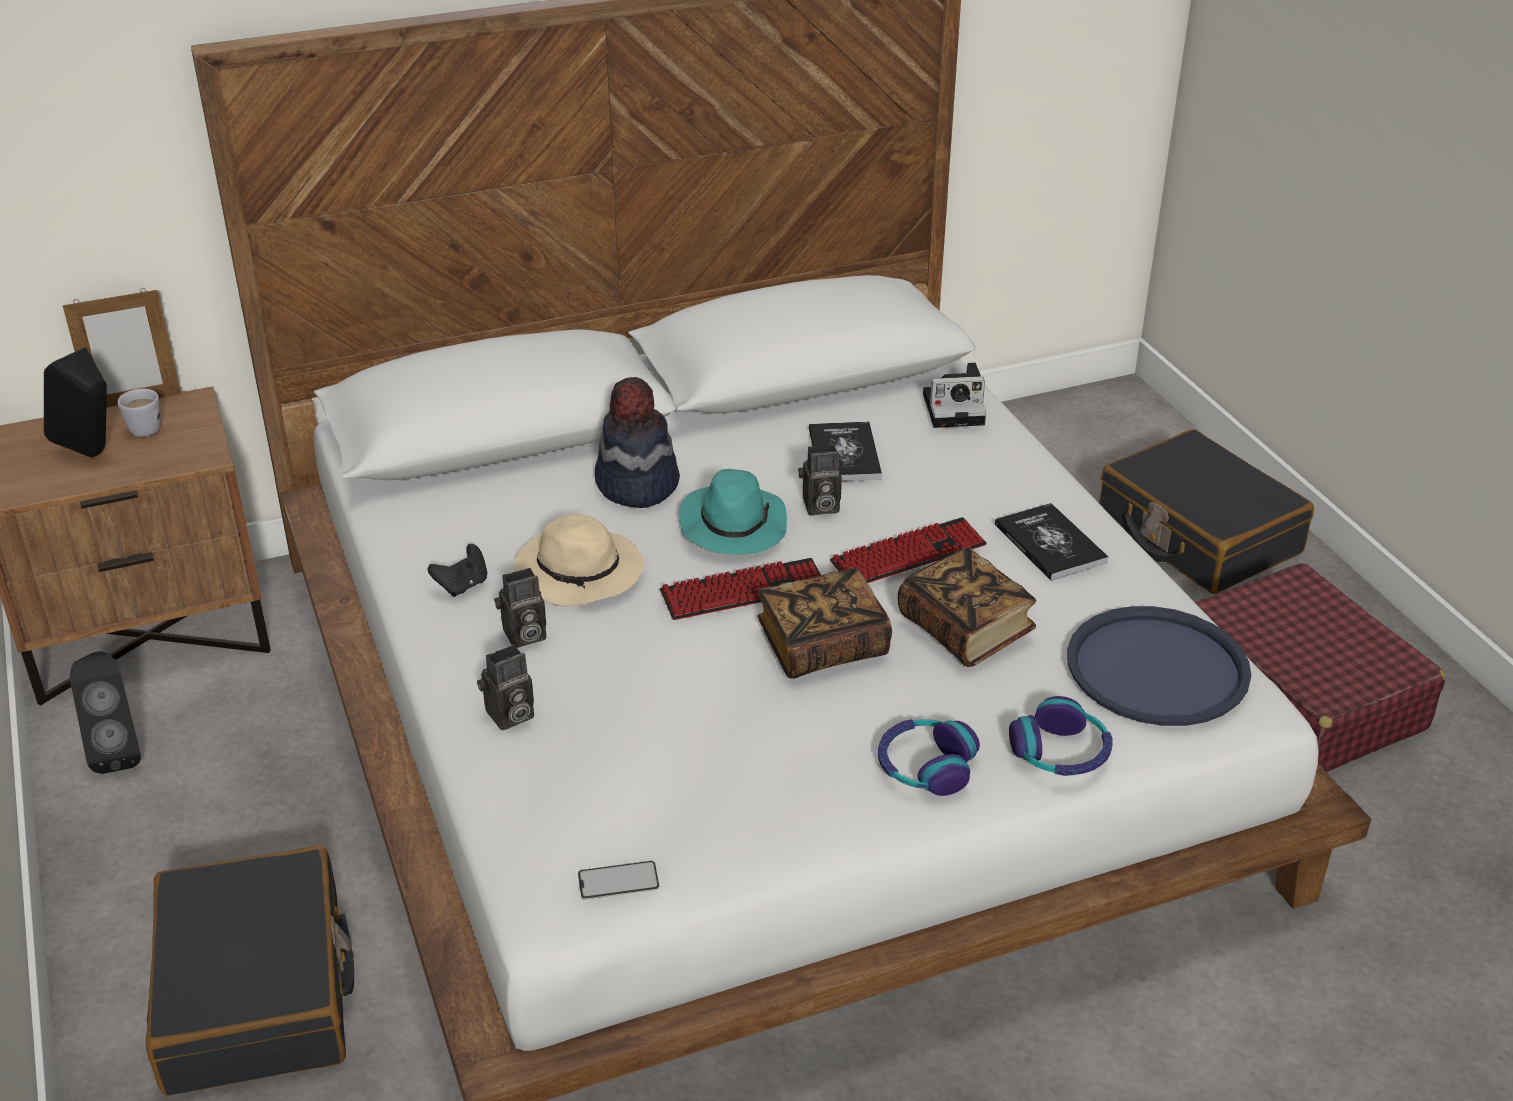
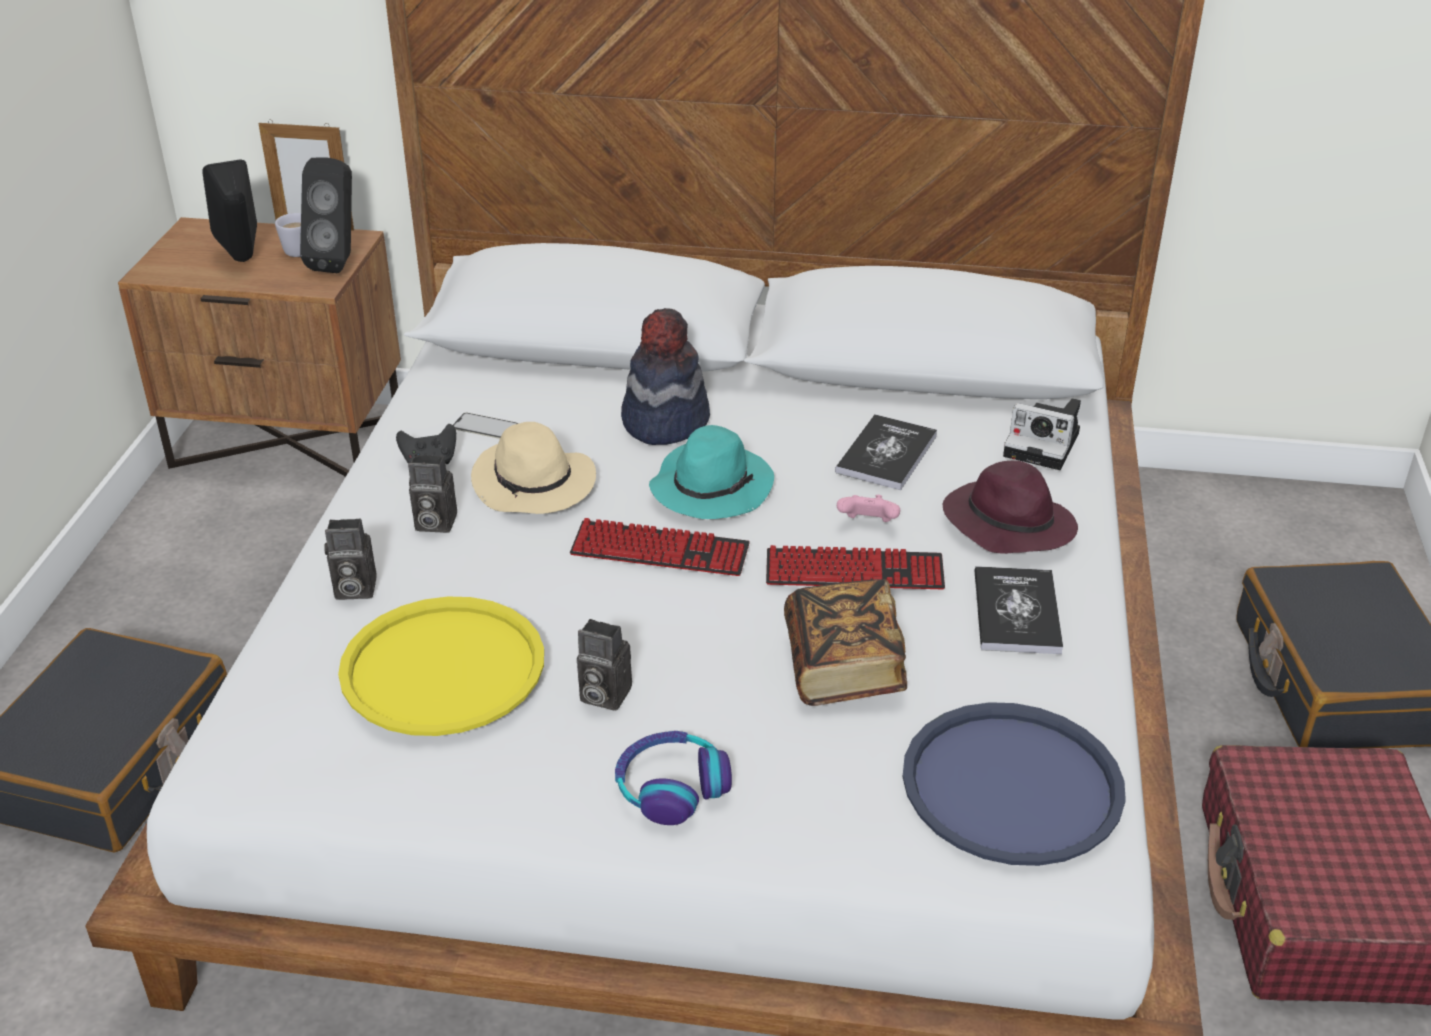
camera: 30 degrees right, 0 degrees up
black speaker [70,652,141,774] -> black speaker moved to [300,157,352,273]
phone [578,861,659,900] -> phone moved to [453,413,518,439]
book [757,568,892,679] -> none
camera [798,444,842,515] -> camera moved to [577,619,632,711]
headphones [1009,696,1113,776] -> none
none -> yellow tray [338,597,544,736]
none -> pink game controller [837,495,900,522]
none -> purple hat [943,460,1078,554]

